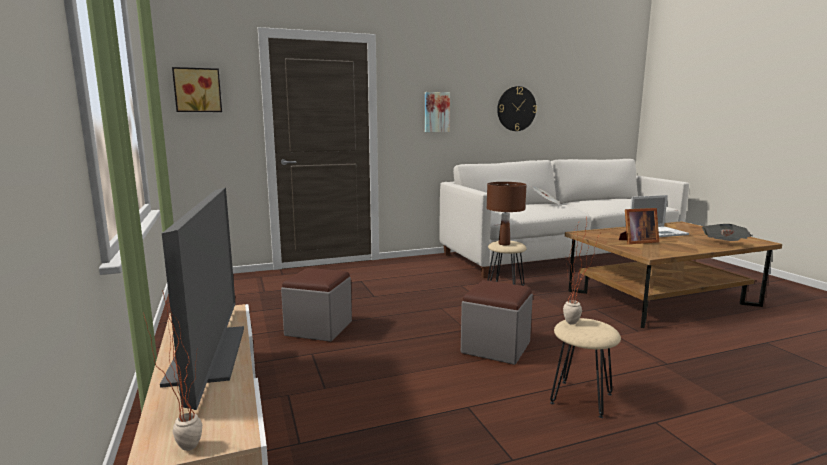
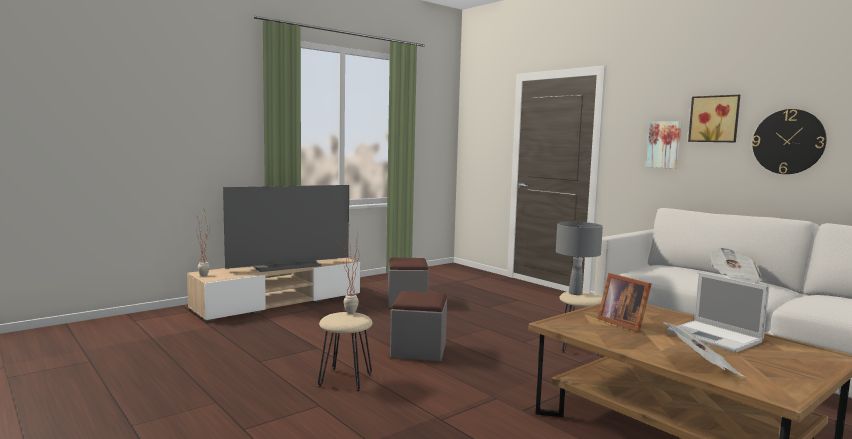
camera: 70 degrees right, 5 degrees down
picture [172,67,222,112] -> picture moved to [688,95,740,143]
brown table lamp [487,182,527,245] -> grey table lamp [556,221,603,295]

